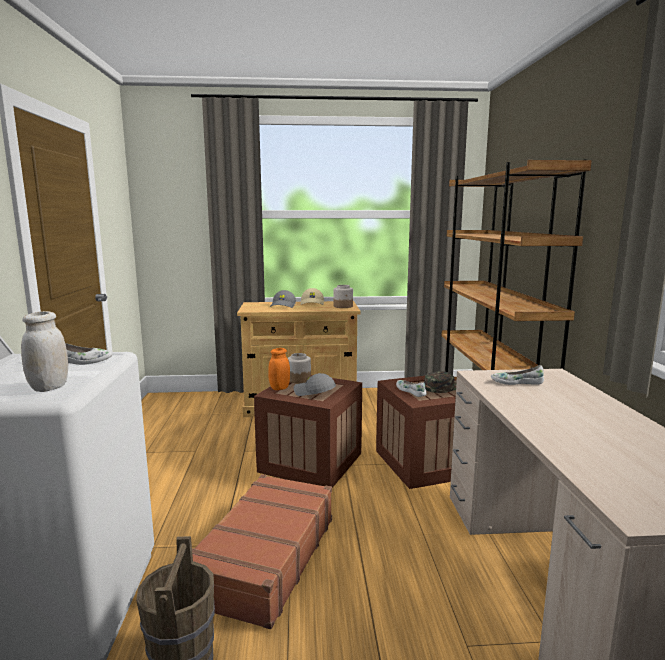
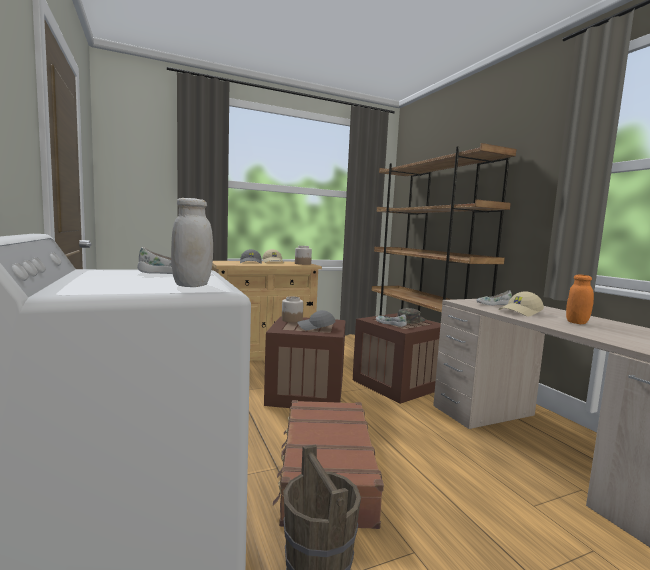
camera: 20 degrees left, 5 degrees down
orange jar [268,348,290,390] -> orange jar moved to [566,275,594,324]
none -> beige cap [498,291,544,316]

